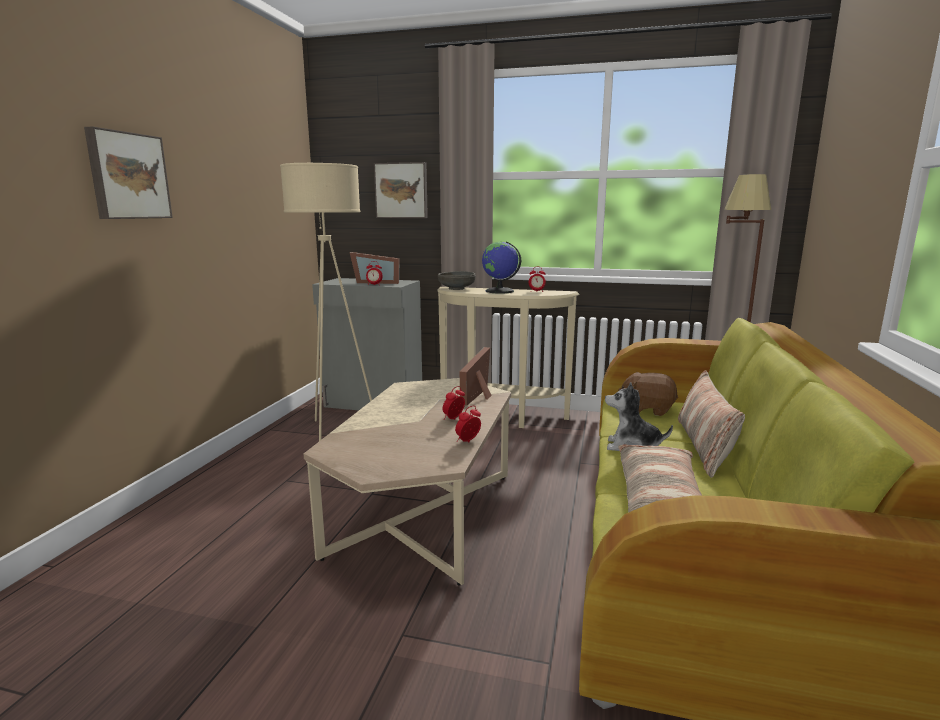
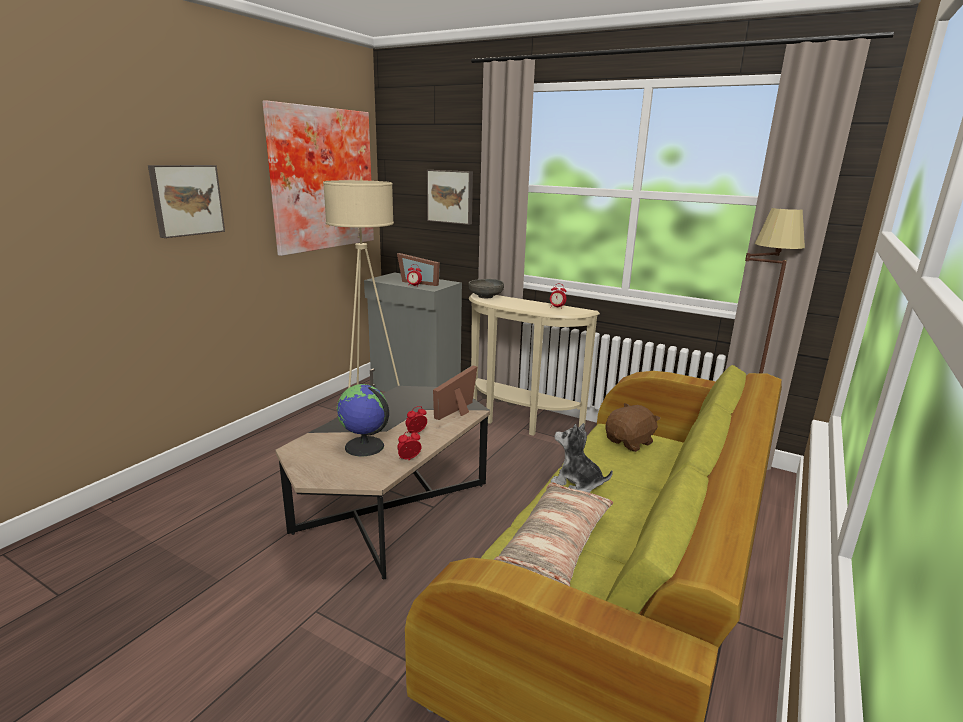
camera: 15 degrees right, 5 degrees up
beige coffee table [304,378,511,586] -> black coffee table [275,386,490,579]
globe [482,241,521,294] -> globe moved to [337,384,389,456]
brown plush toy [618,372,678,416] -> brown plush toy turned 105 degrees clockwise [605,403,660,452]
pillow [678,370,745,478] -> none
none -> picture [262,100,374,256]

